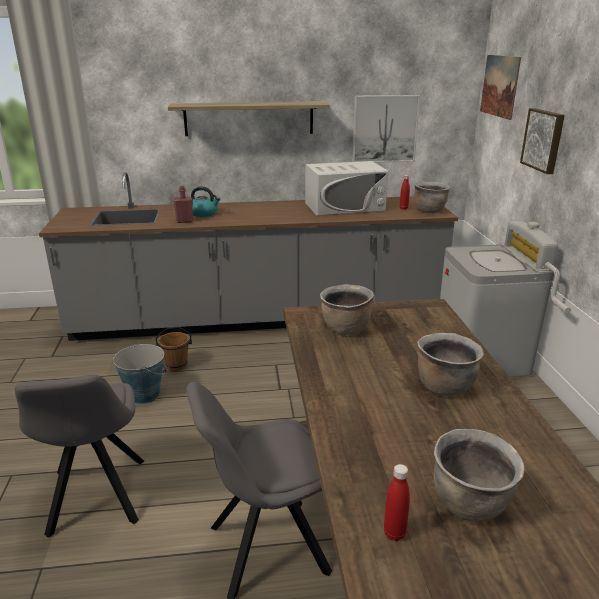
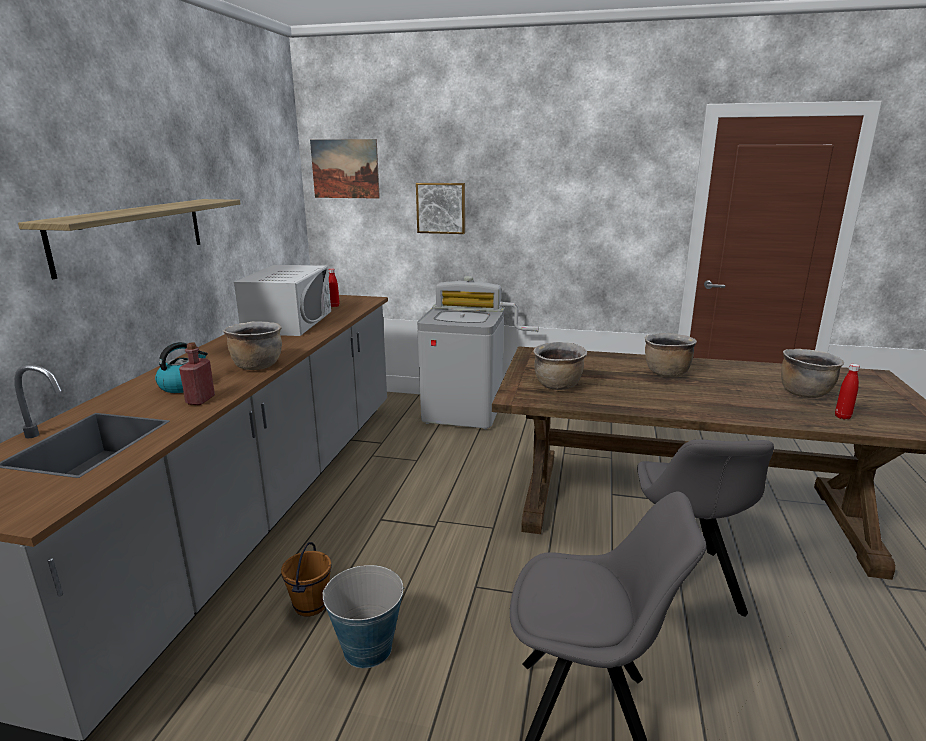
camera: 70 degrees left, 5 degrees down
picture [352,95,420,163] -> none
brown cooking pot [414,182,451,213] -> brown cooking pot moved to [223,321,282,370]

